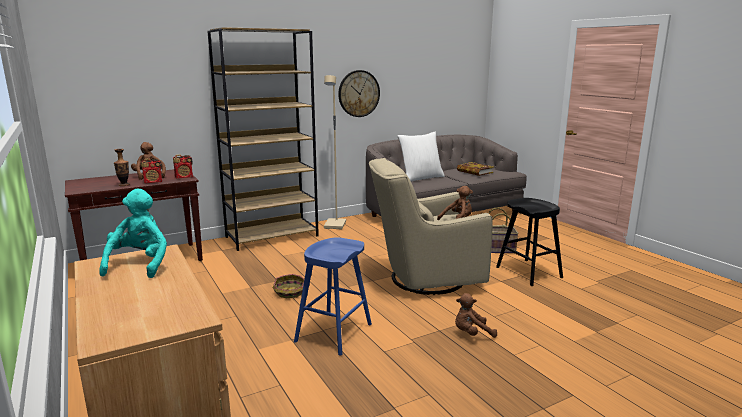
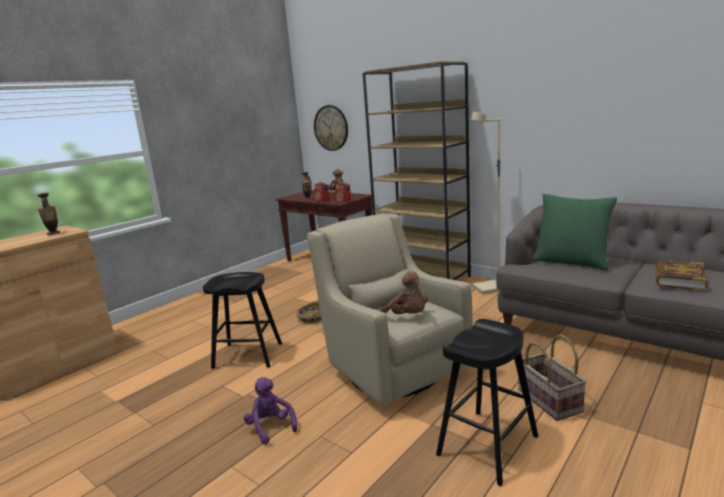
camera: 70 degrees right, 0 degrees up
turquoise plush toy [99,189,167,278] -> vase [37,193,60,235]
blue stool [294,237,372,356] -> black stool [203,272,282,369]
wall clock [338,70,380,117] -> wall clock moved to [314,105,348,151]
white pillow [397,132,445,182] -> green pillow [533,194,617,270]
brown plush toy [455,293,497,338] -> purple plush toy [243,377,297,445]

